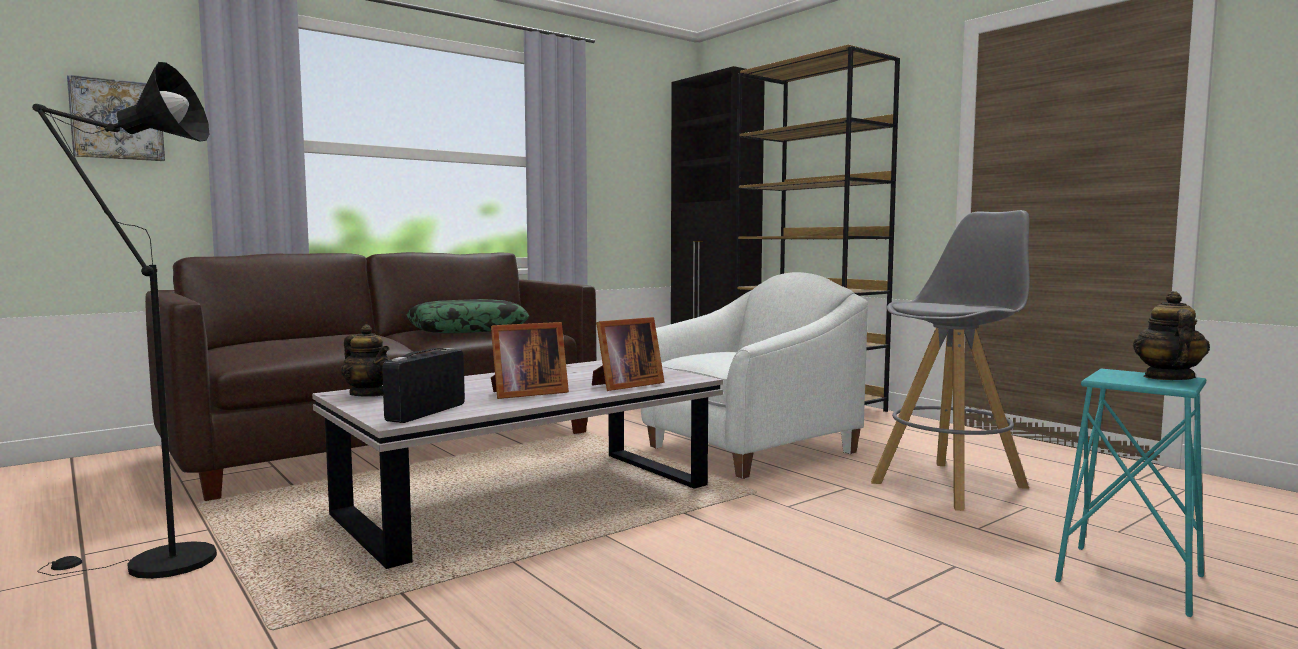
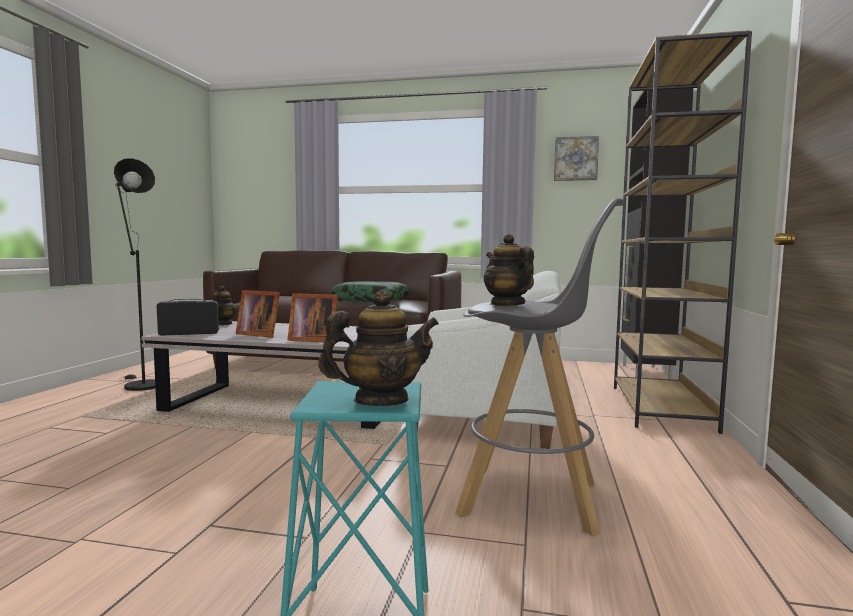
camera: 50 degrees right, 0 degrees up
picture [67,75,165,161] -> picture moved to [554,136,599,181]
none -> teapot [484,234,534,306]

